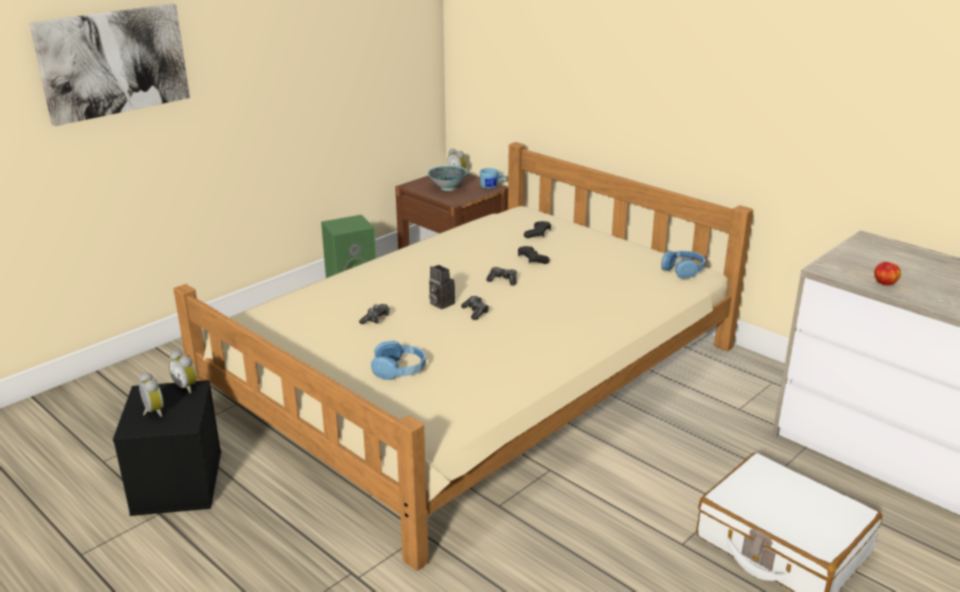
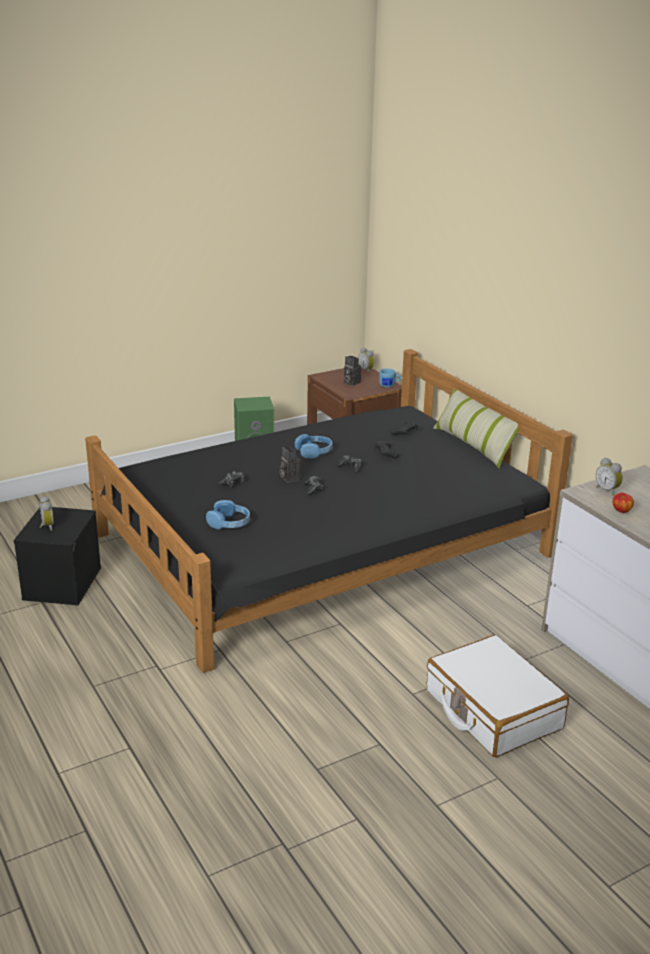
camera: 15 degrees right, 0 degrees up
picture [29,3,190,126] -> none
alarm clock [169,350,197,393] -> alarm clock moved to [596,457,623,496]
beige bed [173,142,753,571] -> black bed [85,349,573,673]
bowl [428,166,467,191] -> camera [344,356,361,386]
blue headphones [661,250,706,279] -> blue headphones moved to [295,434,332,459]
none -> pillow [433,389,519,468]

